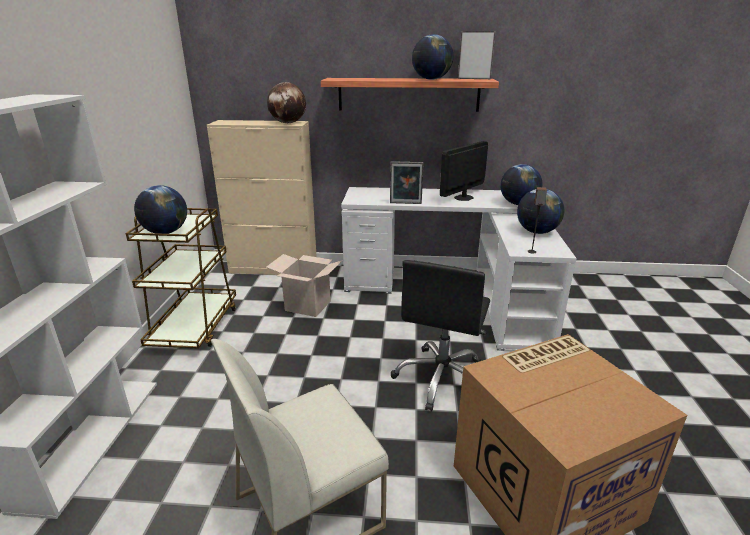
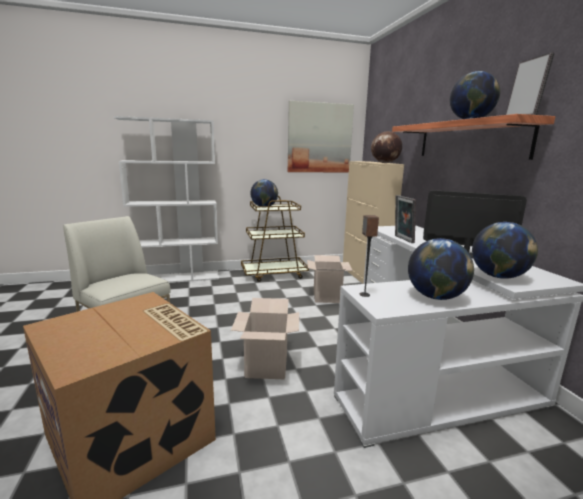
camera: 70 degrees right, 10 degrees down
black office chair [391,260,490,412] -> cardboard box [231,298,299,379]
none -> picture [287,101,354,173]

